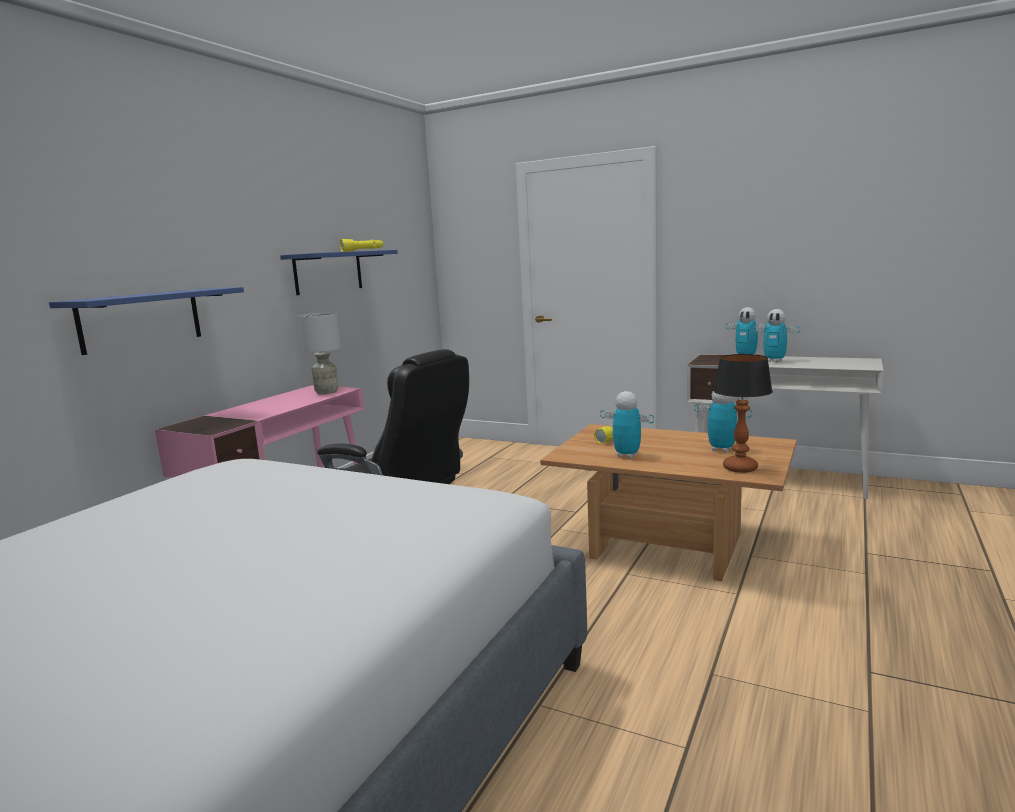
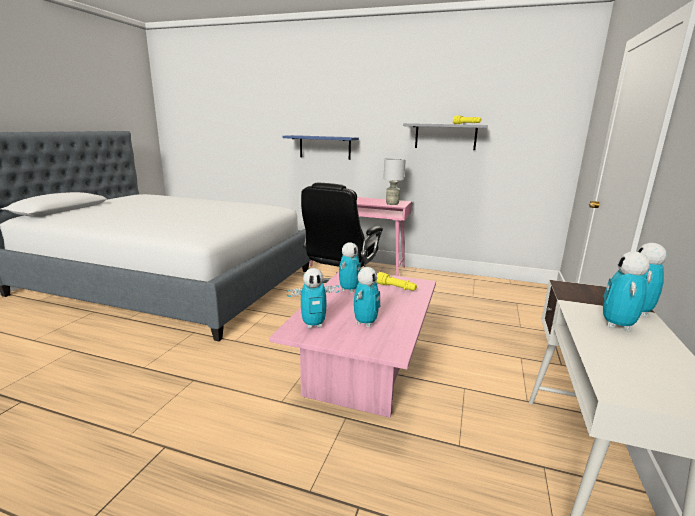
camera: 80 degrees right, 5 degrees up
blue shelf [280,250,398,295] -> grey shelf [403,123,488,150]
brown coffee table [540,424,797,581] -> pink coffee table [269,271,436,418]
table lamp [713,354,773,473] -> toy robot [287,268,339,329]

